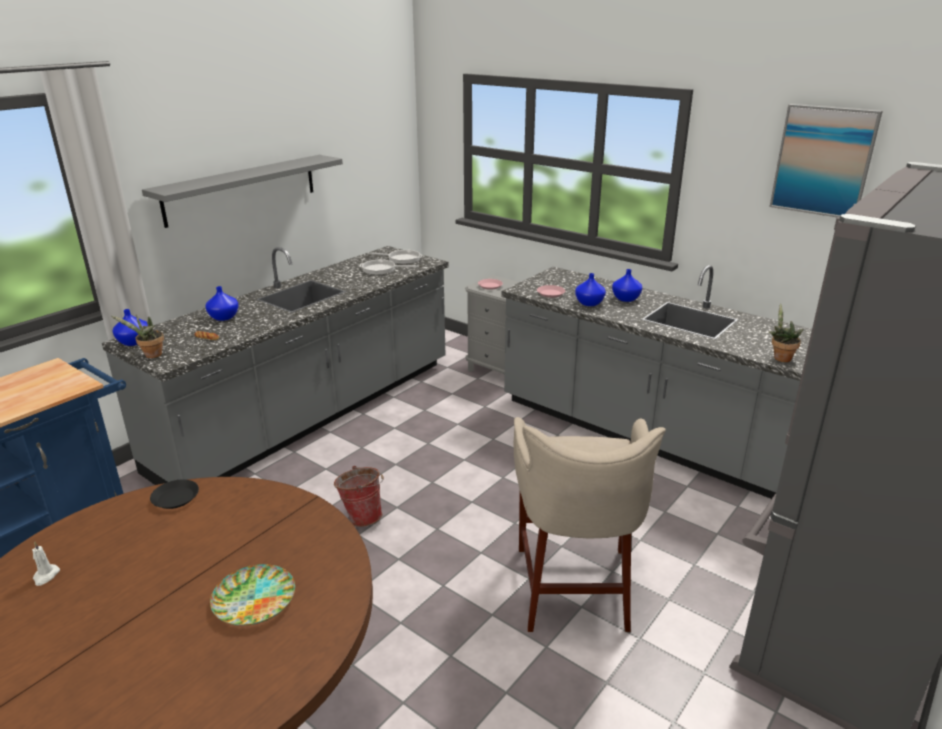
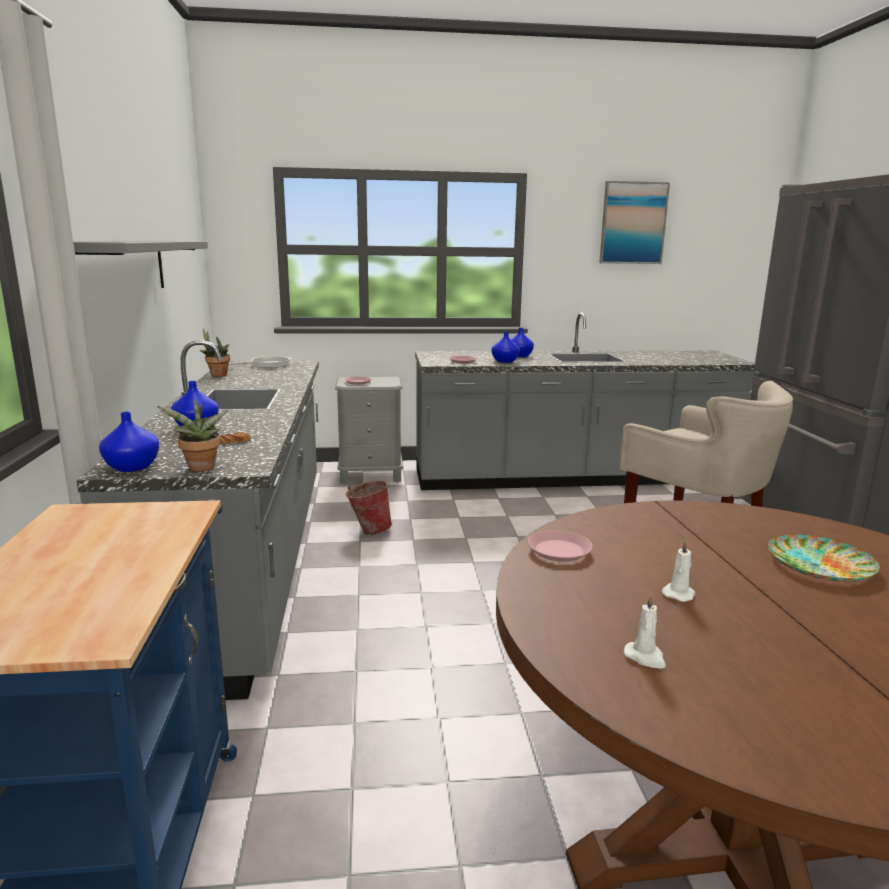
camera: 45 degrees left, 10 degrees down
black plate [150,480,199,509] -> pink plate [528,530,593,562]
bucket [334,466,384,527] -> bucket moved to [346,480,392,535]
frying pan [359,259,419,275] -> none
potted plant [769,303,803,362] -> potted plant moved to [200,328,230,377]
none -> white candle [662,540,695,602]

